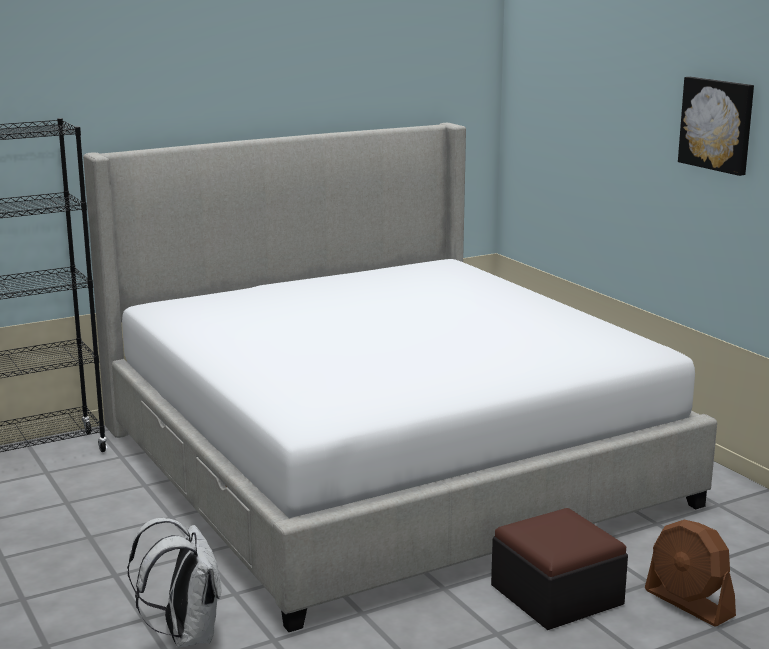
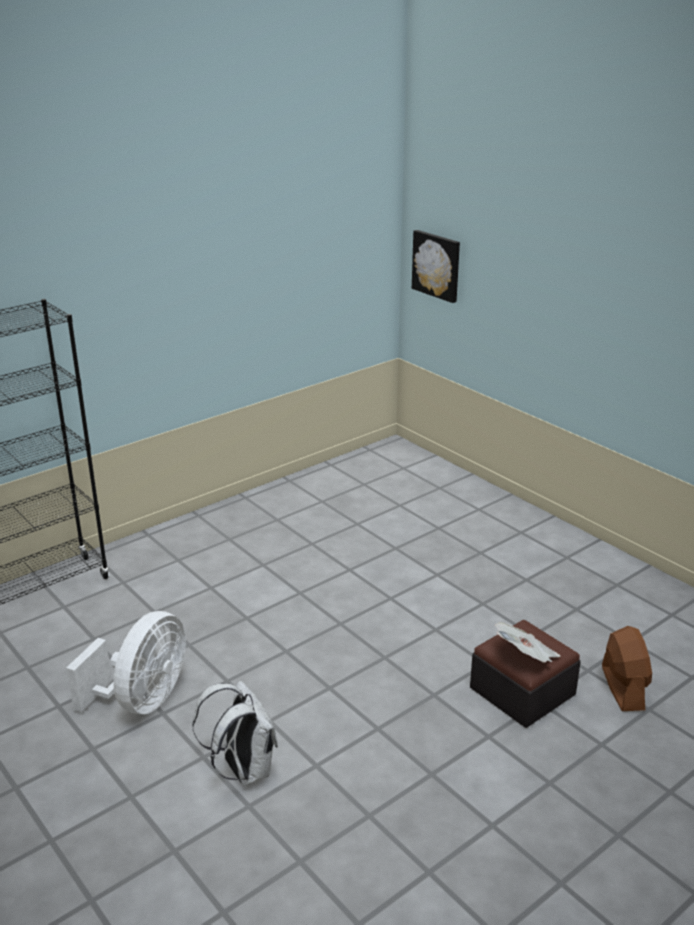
camera: 10 degrees left, 10 degrees up
bed [83,123,717,632] -> none
brown fan [645,520,736,627] -> brown fan turned 135 degrees counterclockwise [602,626,652,711]
picture [678,77,754,176] -> picture moved to [412,230,460,303]
none -> white fan [66,611,186,714]
none -> newspaper [495,622,560,663]

